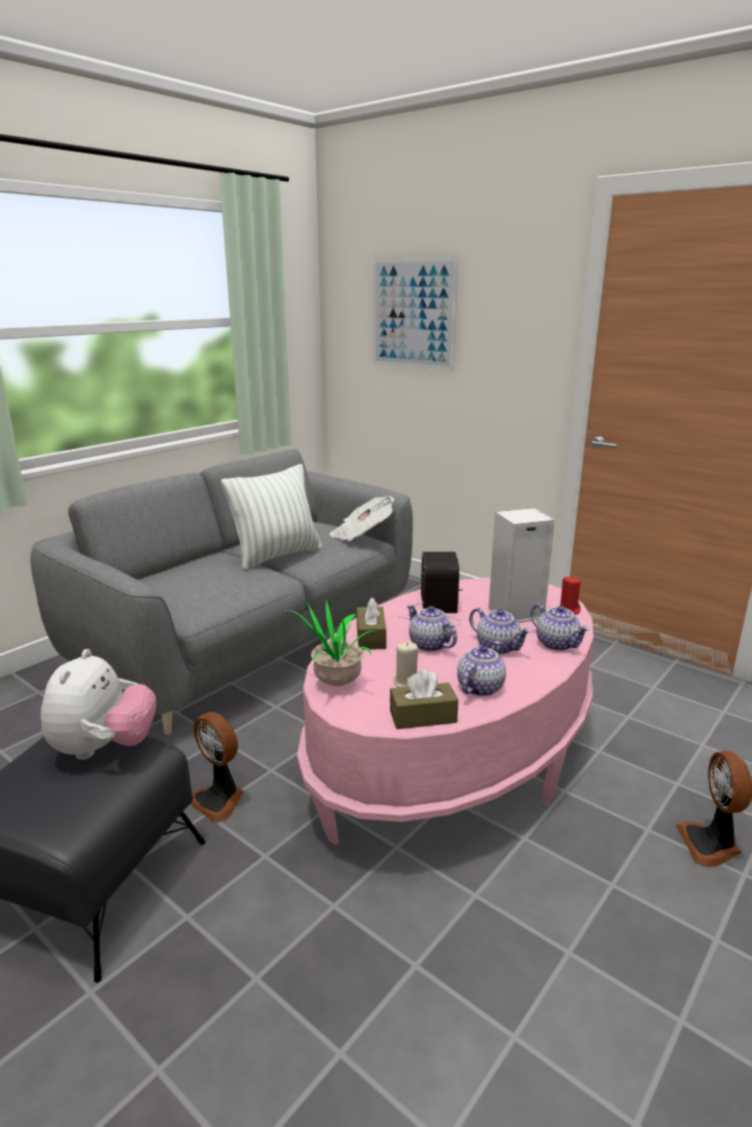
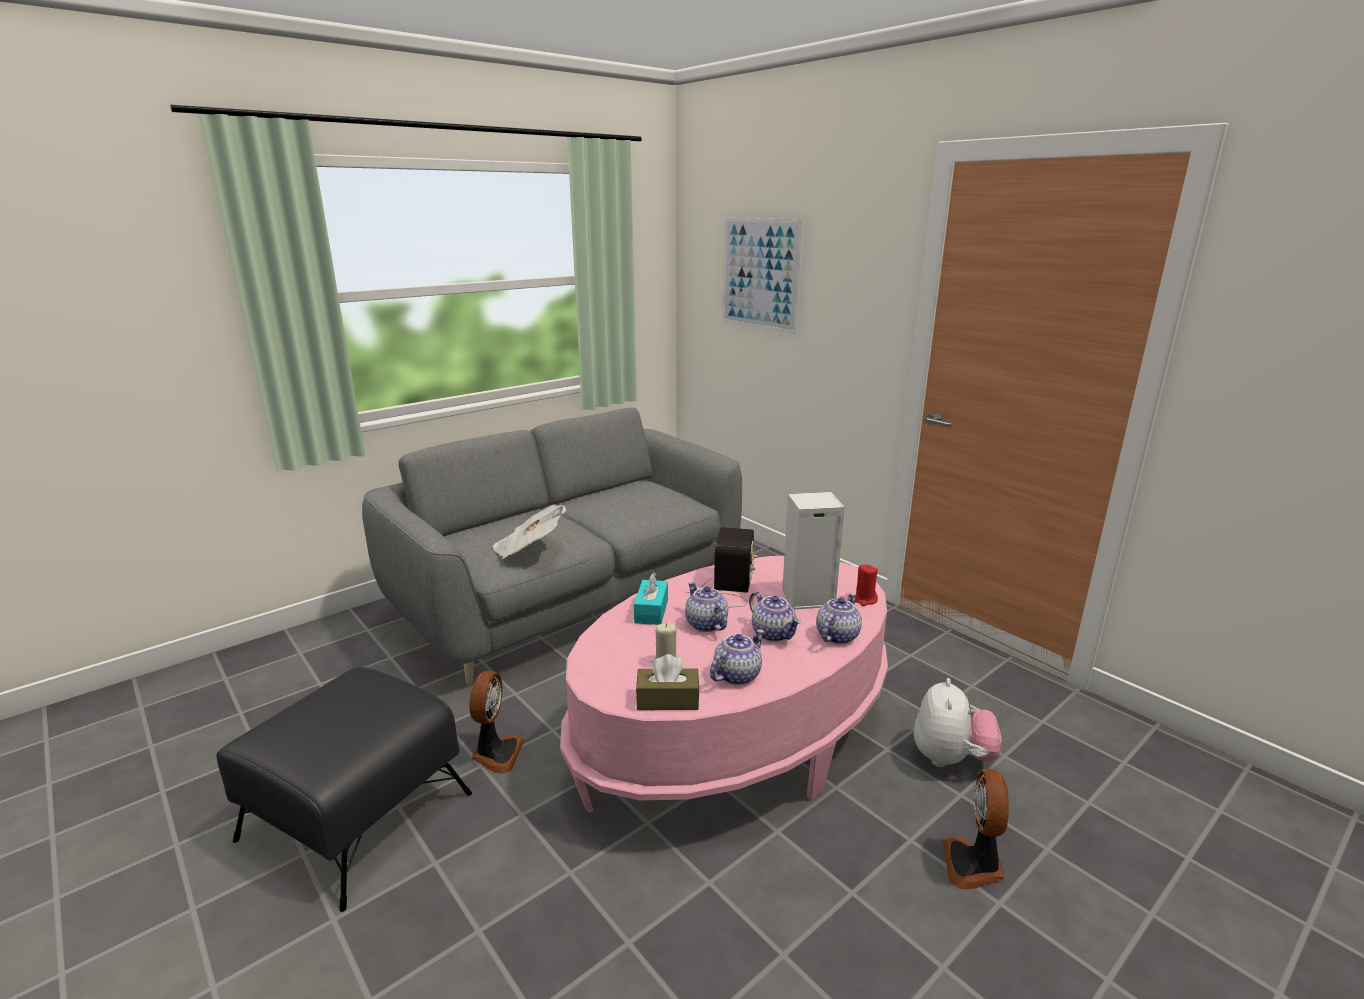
camera: 10 degrees right, 0 degrees up
plush toy [41,649,156,760] -> plush toy moved to [914,678,1001,767]
fan [190,712,244,822] -> fan turned 135 degrees counterclockwise [469,671,525,774]
pillow [221,464,322,571] -> none
potted plant [288,600,378,686] -> none
newspaper [330,496,395,541] -> newspaper moved to [493,504,566,559]
brown tissue box [357,597,386,650] -> turquoise tissue box [634,572,668,625]
teapot [531,604,590,651] -> teapot turned 120 degrees counterclockwise [816,593,862,644]

